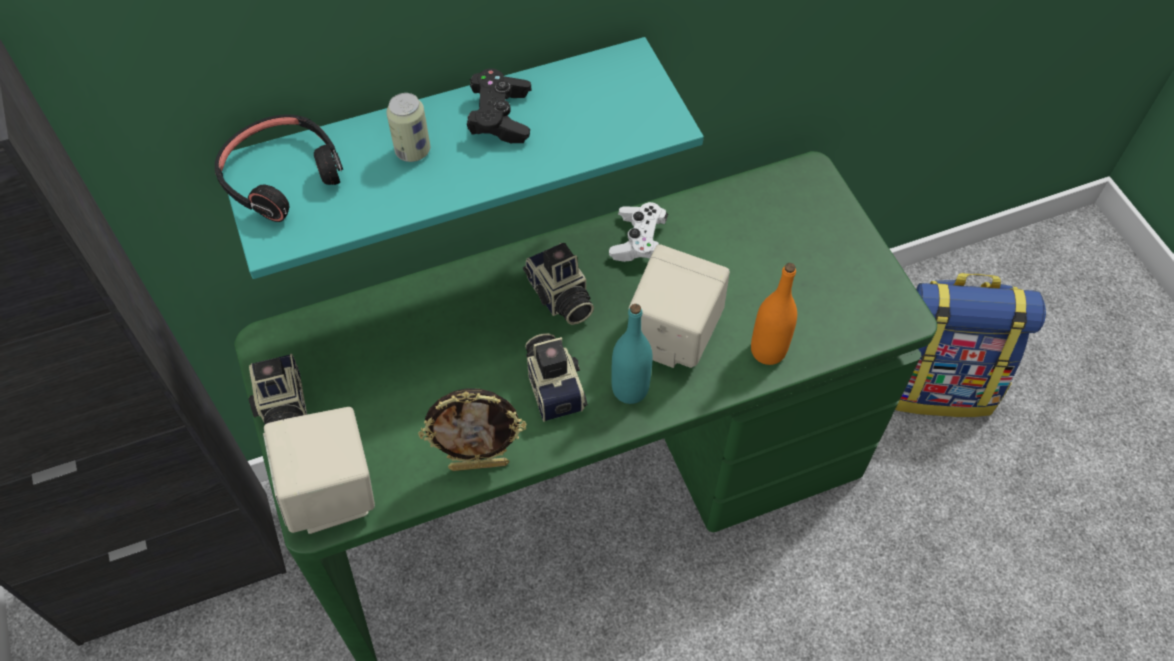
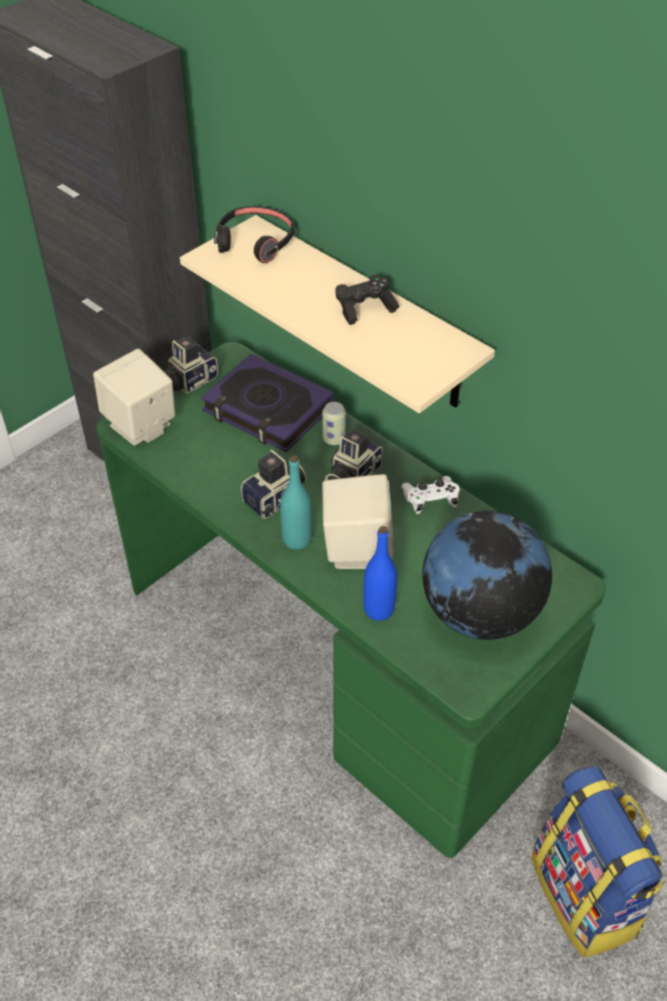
camera: 65 degrees right, 10 degrees down
turquoise shelf [222,37,704,279] -> beige shelf [180,215,495,413]
can [386,93,430,162] -> can moved to [322,402,346,445]
picture frame [418,388,526,471] -> none
orange bottle [751,263,797,365] -> blue bottle [363,526,397,621]
none -> book [201,354,334,452]
none -> globe [422,511,552,640]

